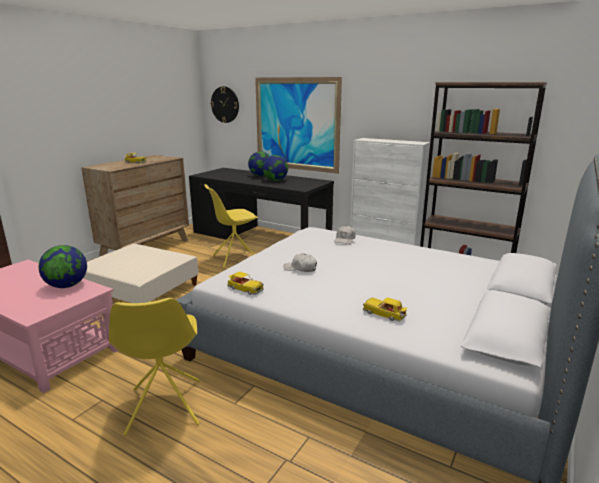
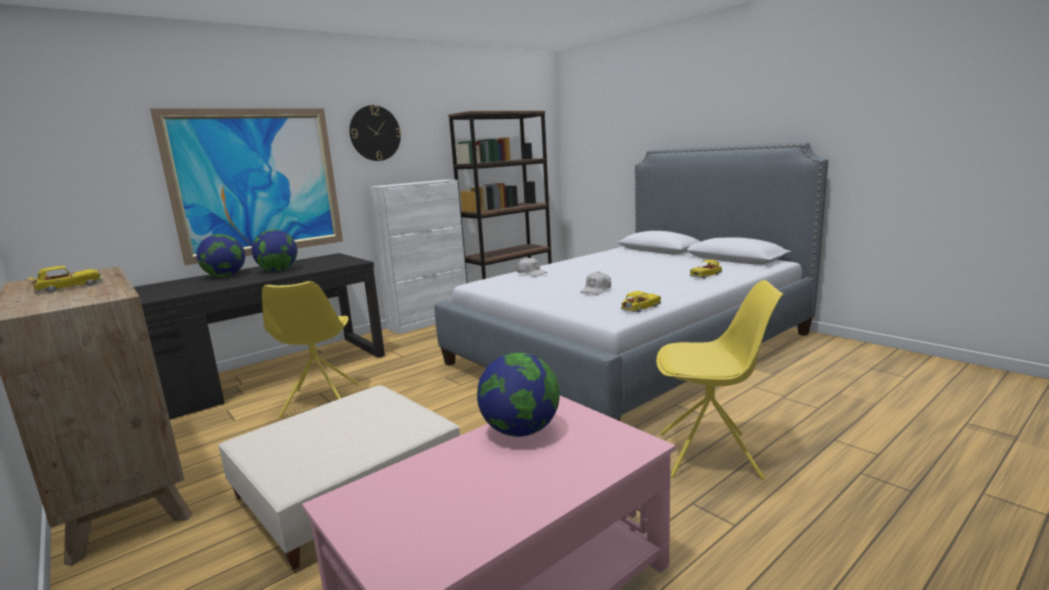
camera: 70 degrees left, 5 degrees down
wall clock [210,86,239,123] -> wall clock moved to [349,105,401,161]

